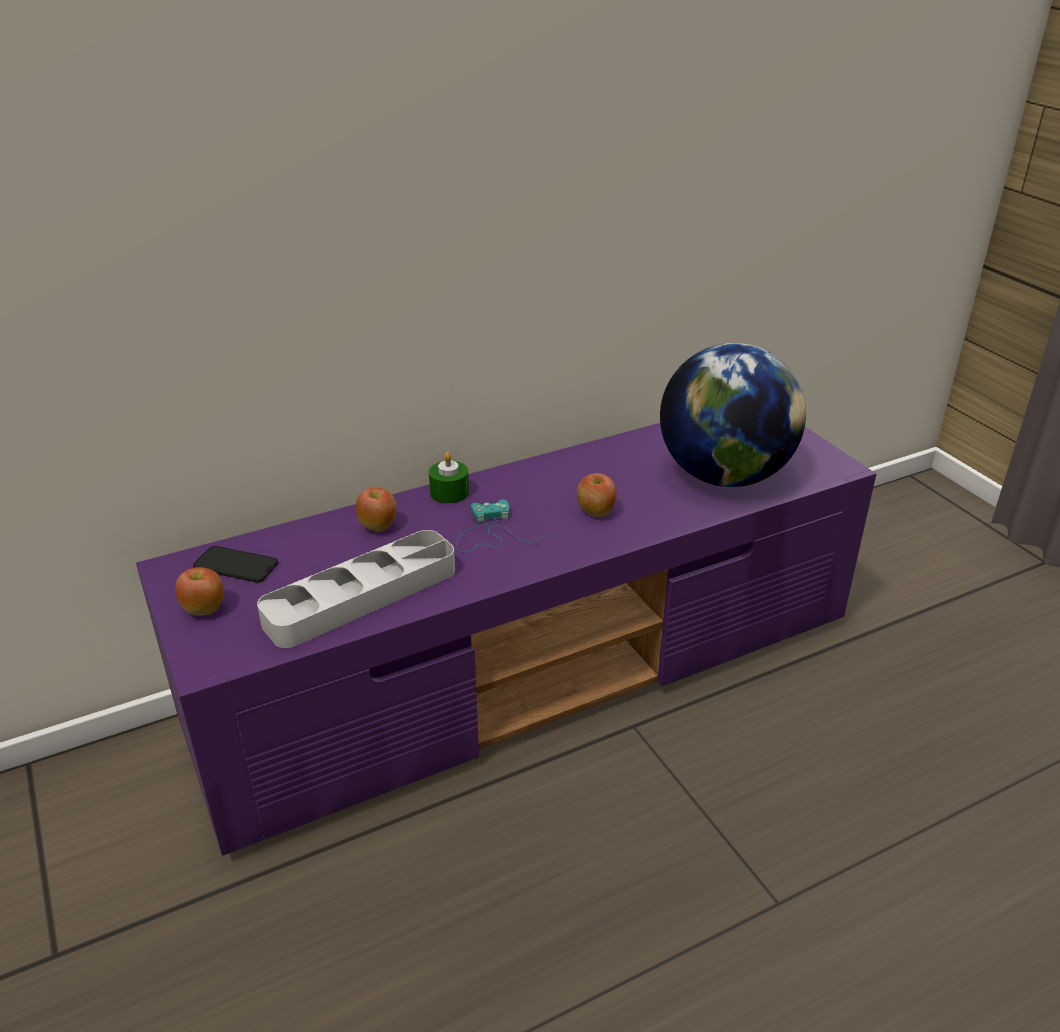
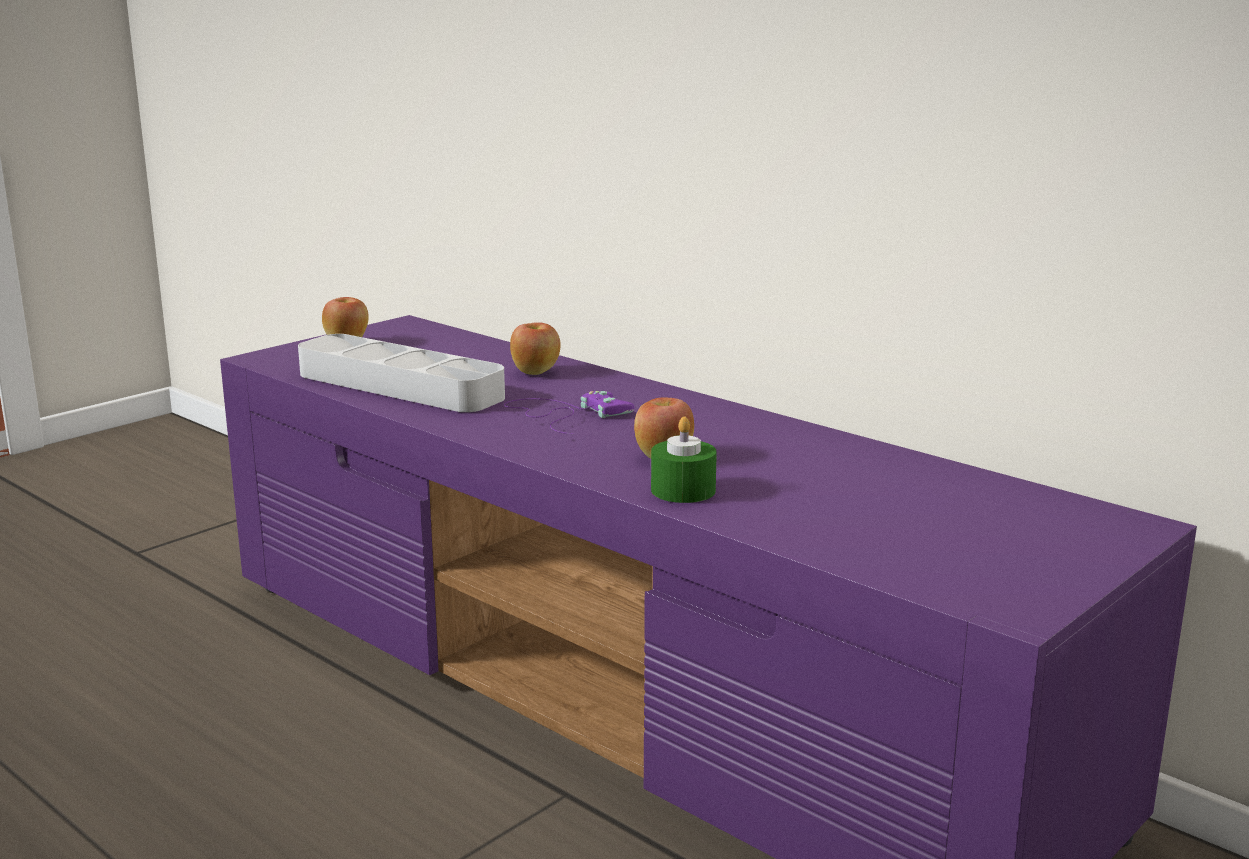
camera: 70 degrees right, 15 degrees down
phone [193,546,278,582] -> none
green candle [429,452,469,504] -> green candle moved to [651,417,717,503]
turquoise game controller [456,499,547,552] -> purple game controller [504,391,634,434]
globe [660,343,806,487] -> none

